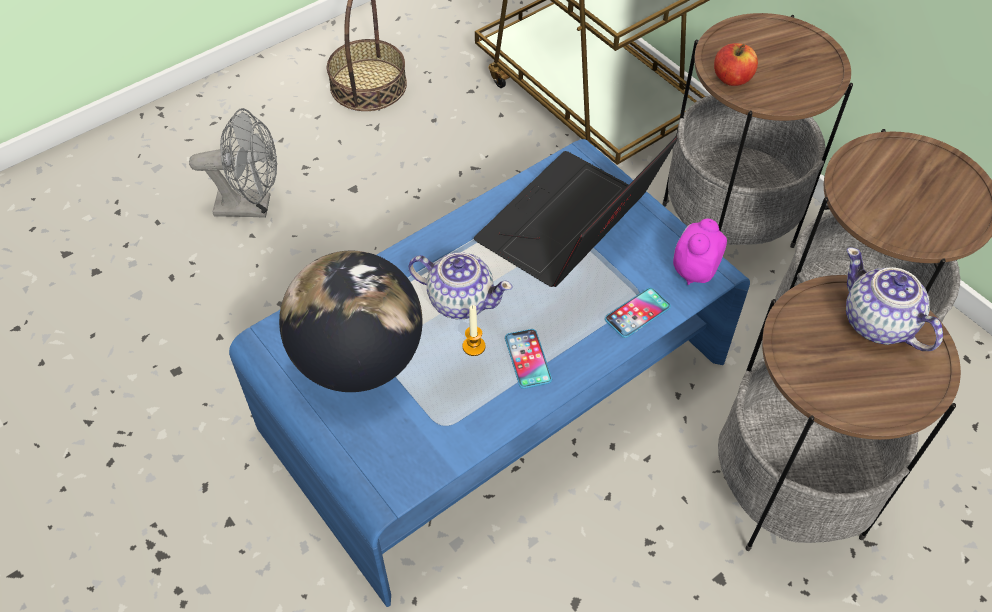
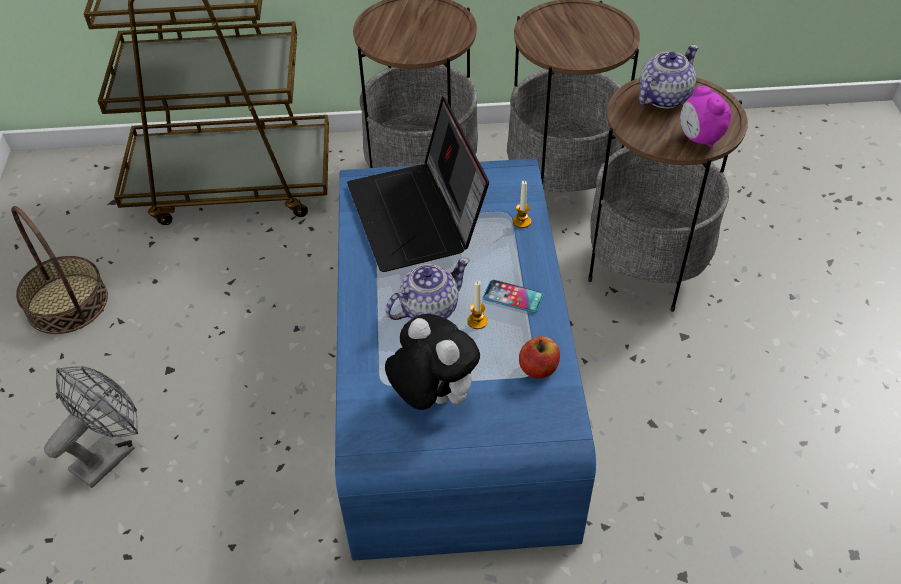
camera: 55 degrees left, 5 degrees down
globe [279,251,423,392] -> plush toy [385,314,480,410]
phone [605,288,671,338] -> candle [513,181,531,228]
alarm clock [673,219,727,285] -> alarm clock moved to [680,86,731,148]
apple [714,43,758,86] -> apple moved to [519,336,560,378]
teapot [846,247,943,351] -> teapot turned 135 degrees clockwise [639,44,699,108]

